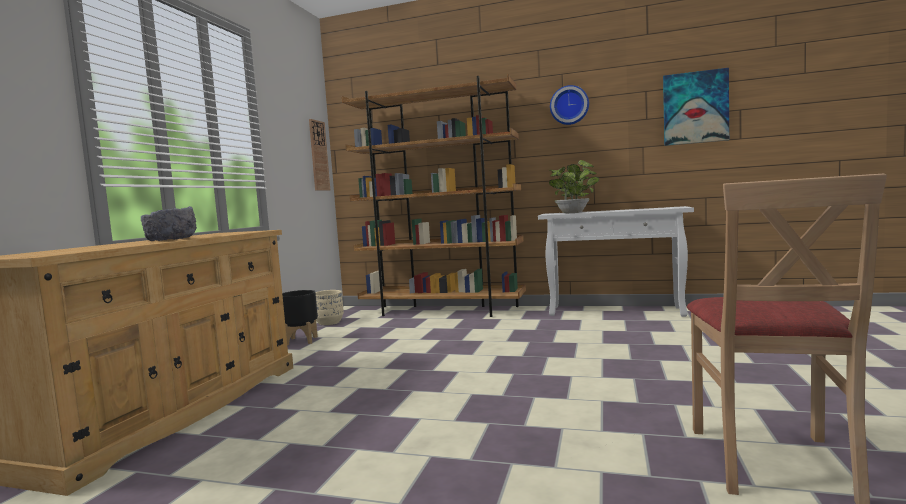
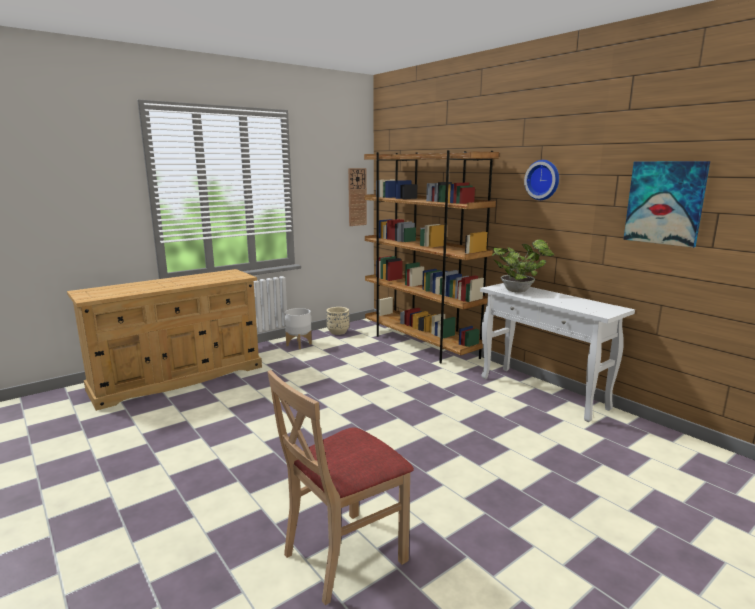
camera: 35 degrees right, 10 degrees up
grey bowl [141,206,197,241] -> none
black planter [282,290,318,345] -> white planter [285,308,312,349]

